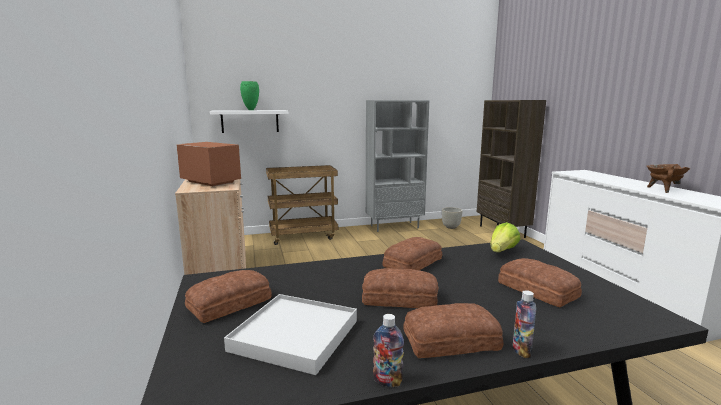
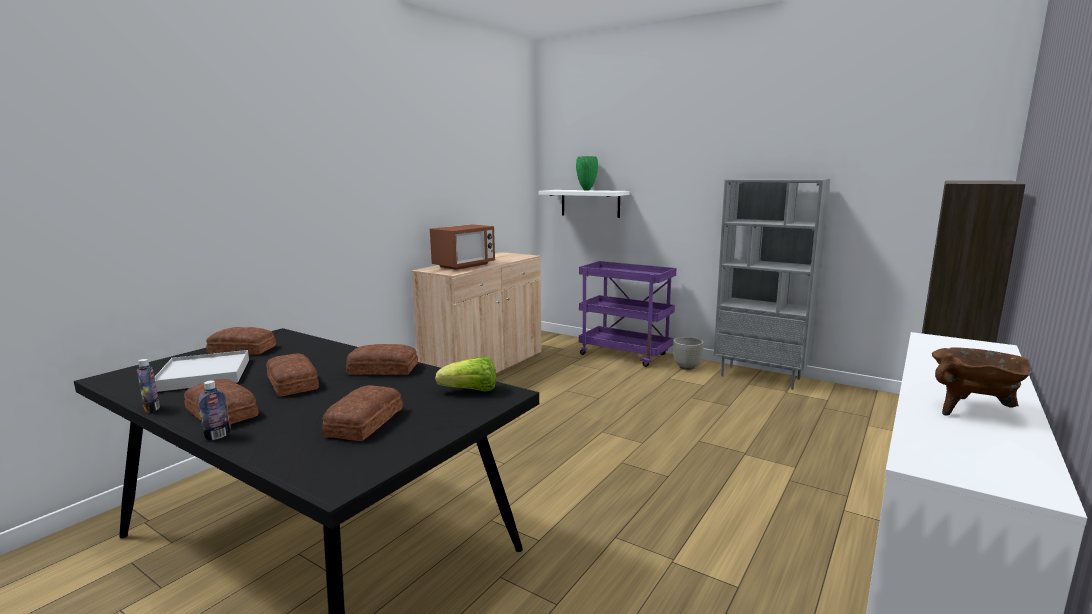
camera: 50 degrees right, 0 degrees up
microwave [176,142,241,186] -> microwave turned 45 degrees clockwise [430,224,495,270]
brown cart [266,165,338,245] -> purple cart [579,261,676,367]
grey planter [442,207,462,229] -> grey planter moved to [673,337,704,370]

